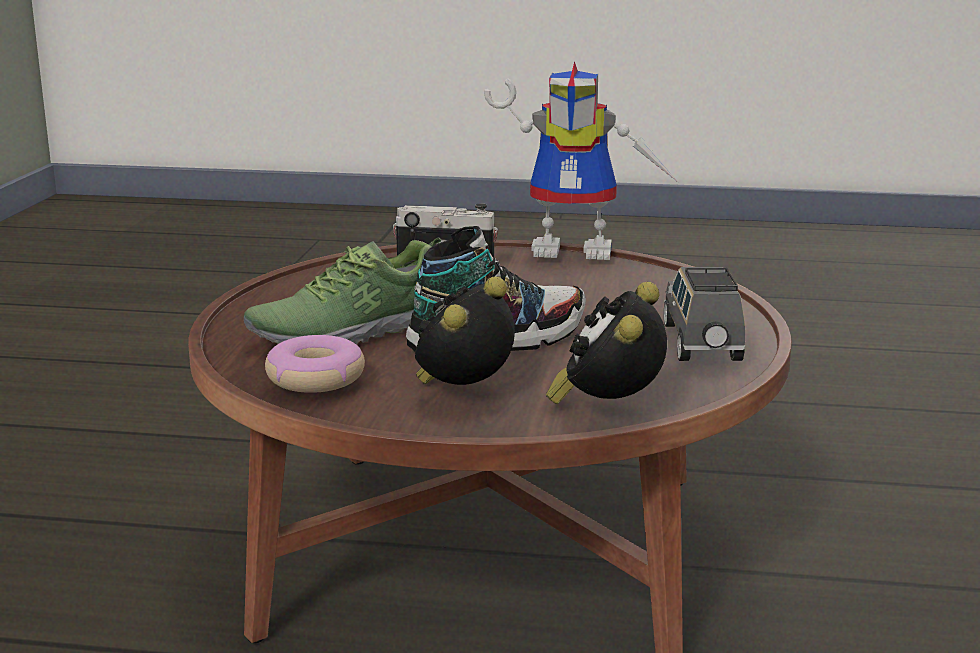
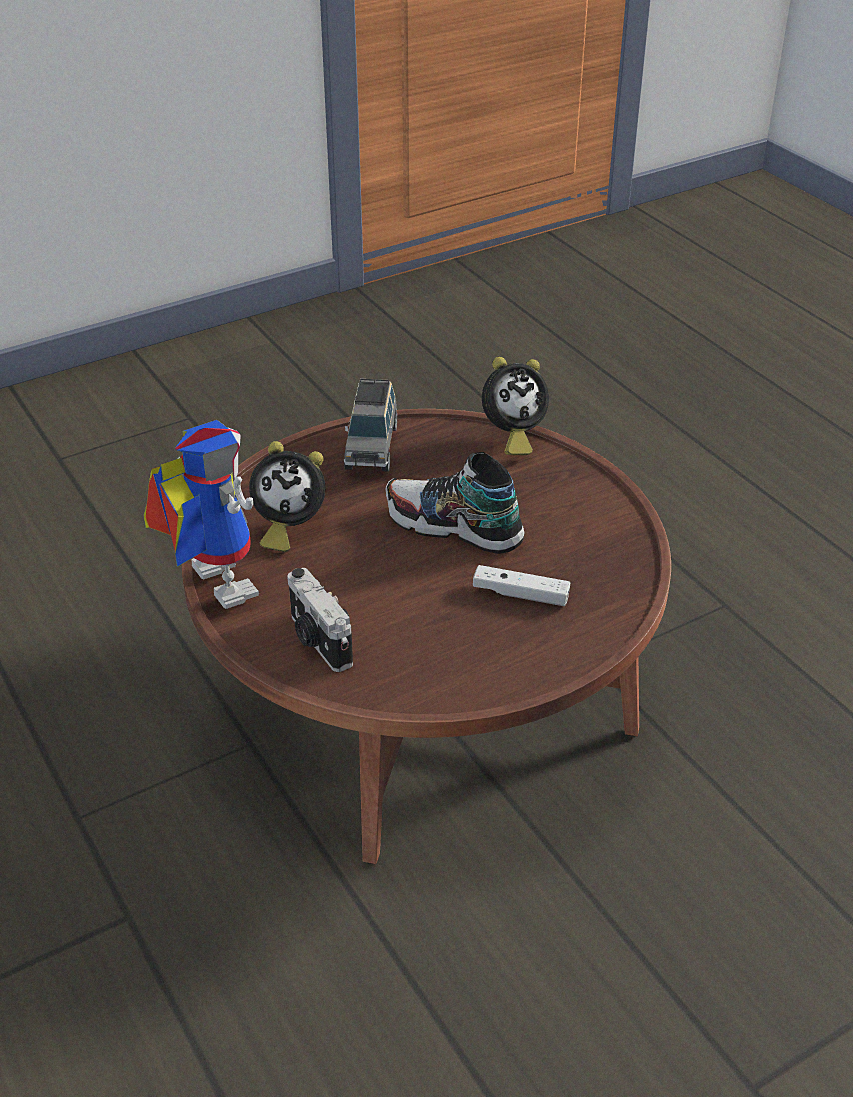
camera: 130 degrees left, 20 degrees up
shoe [244,237,441,345] -> white game controller [473,565,570,606]
donut [265,335,365,393] -> none
alarm clock [415,277,515,385] -> alarm clock moved to [249,441,325,552]
grey toy car [664,267,745,361] -> grey toy car turned 45 degrees counterclockwise [344,379,397,472]

